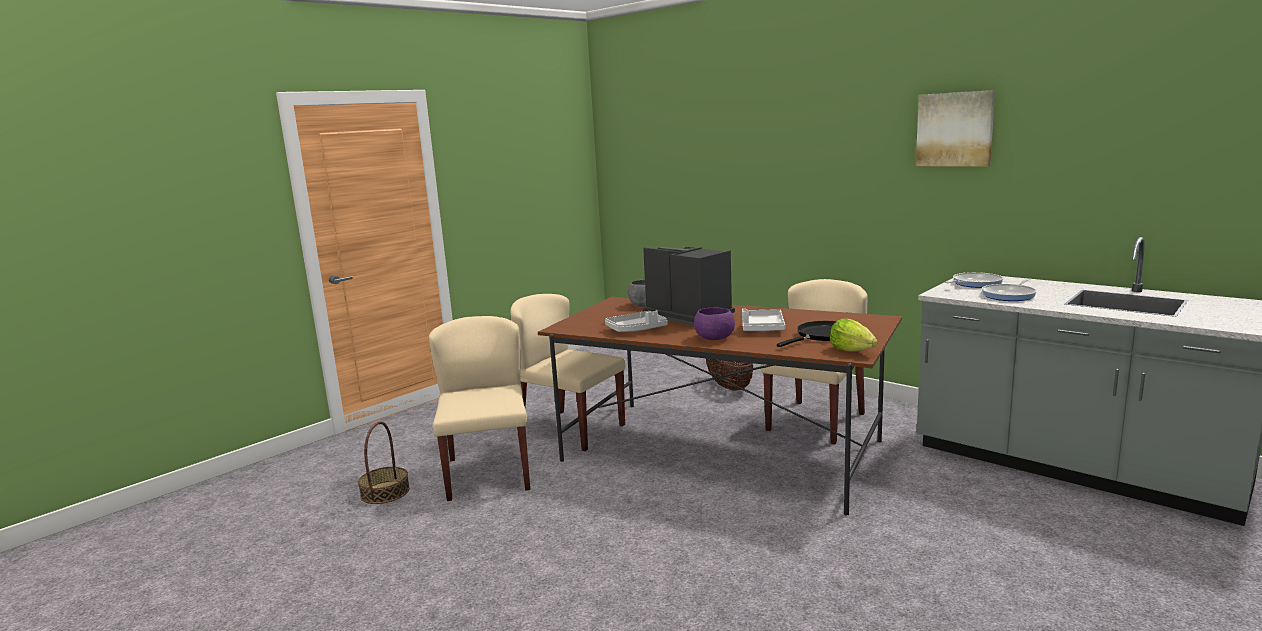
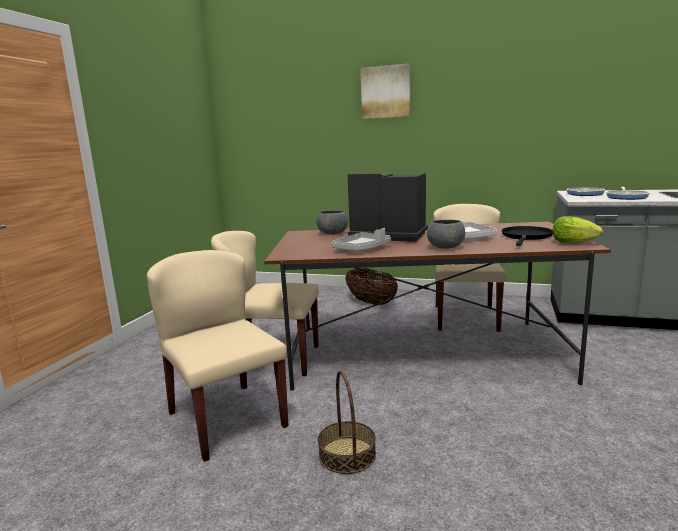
camera: 25 degrees left, 0 degrees up
basket [358,421,410,504] -> basket moved to [318,370,376,474]
purple bowl [694,308,735,340] -> grey bowl [427,220,465,249]
picture [916,90,995,167] -> picture moved to [361,63,410,119]

